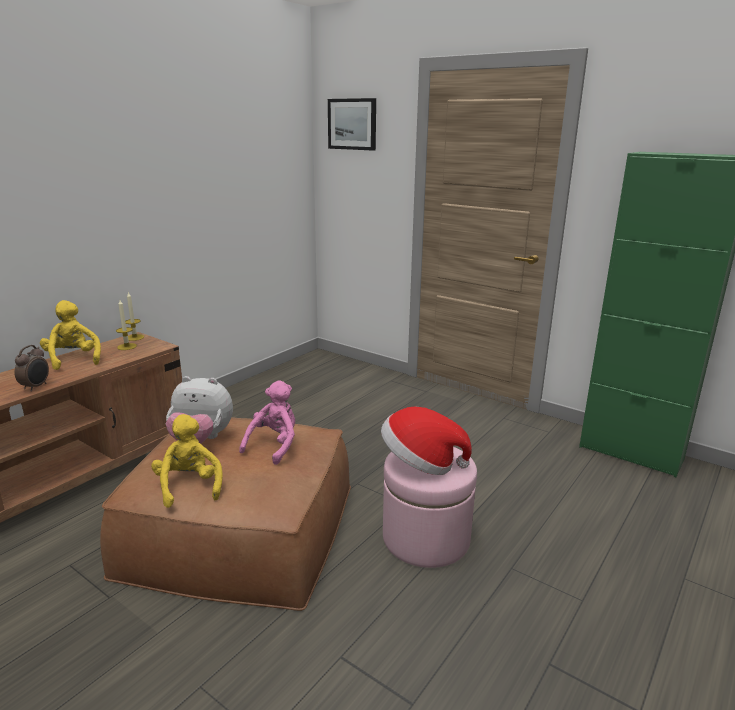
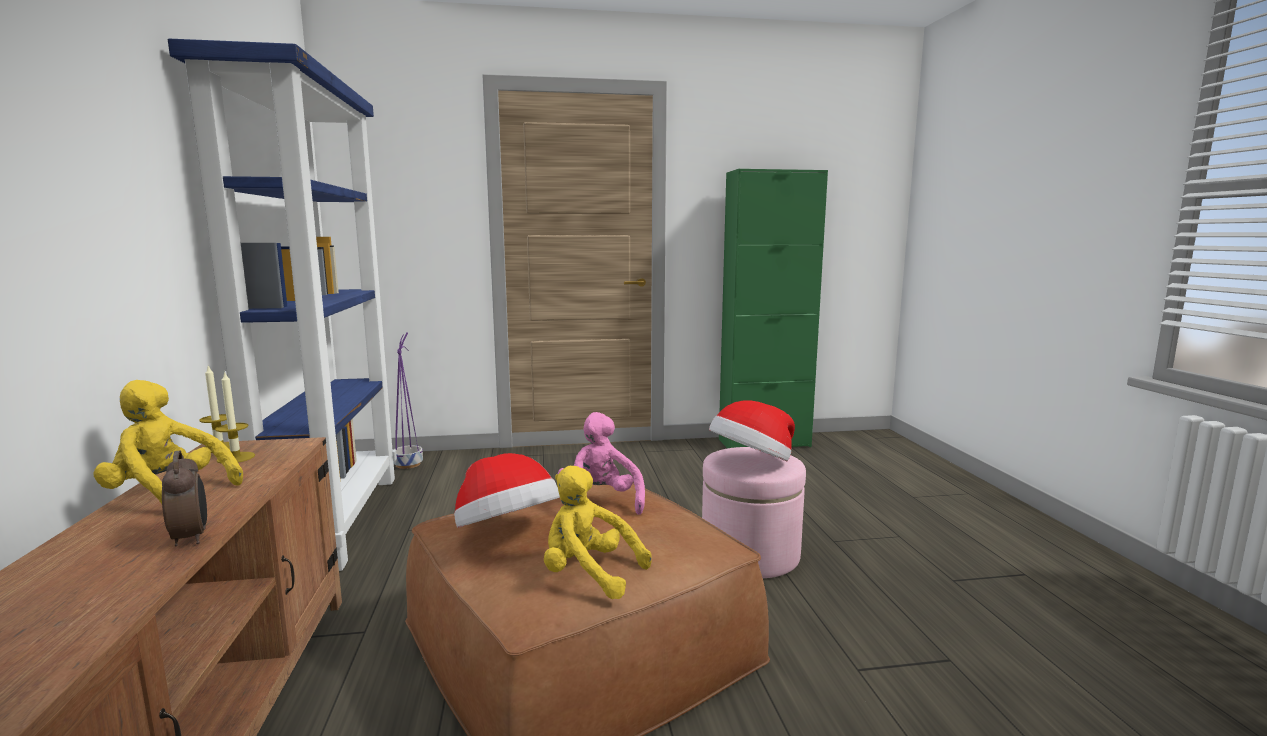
camera: 45 degrees left, 10 degrees down
plush toy [166,376,233,444] -> hat [454,453,560,528]
picture [328,98,376,151] -> none
none -> blue bookcase [168,39,397,571]
none -> purple planter [393,332,423,469]

